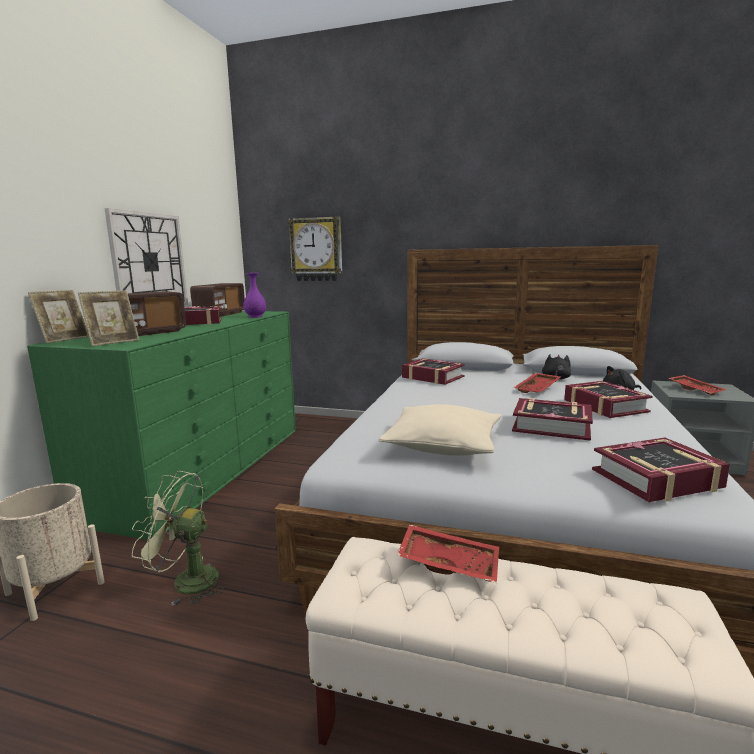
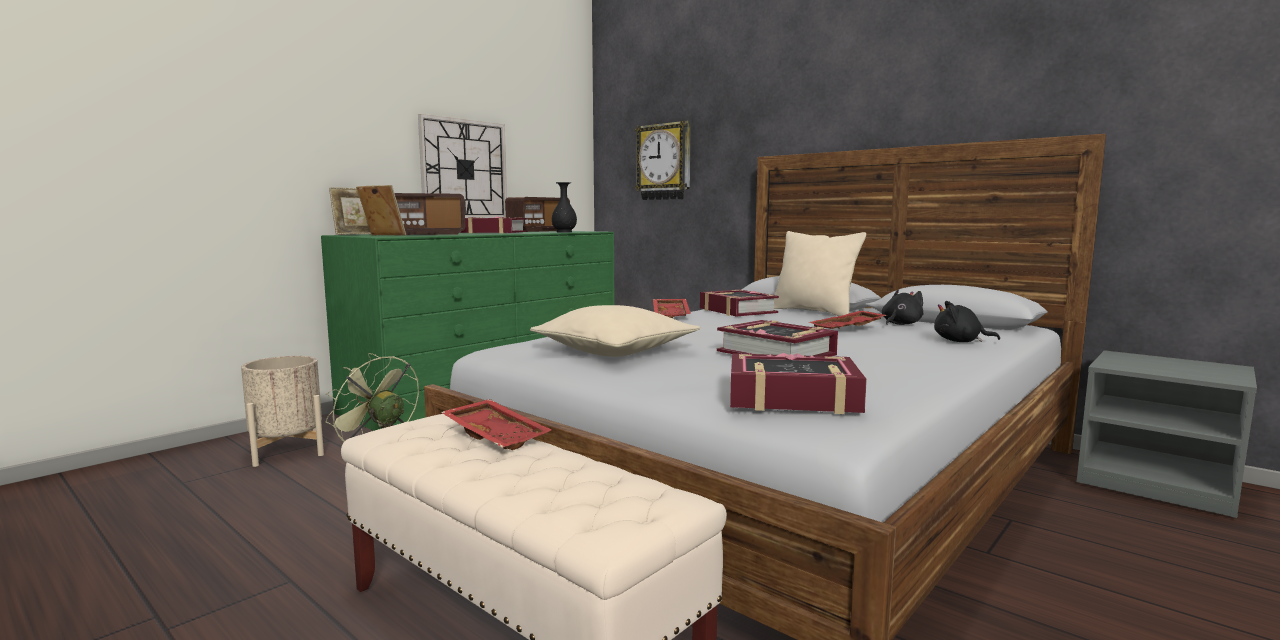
camera: 25 degrees right, 5 degrees down
picture frame [78,291,140,346] -> picture frame turned 135 degrees counterclockwise [356,185,406,236]
purple vase [244,273,266,318] -> black vase [552,182,577,232]
book [564,381,653,418] -> none
red tray [669,375,727,396] -> red tray moved to [653,299,691,318]
none -> beige pillow [774,231,866,316]

